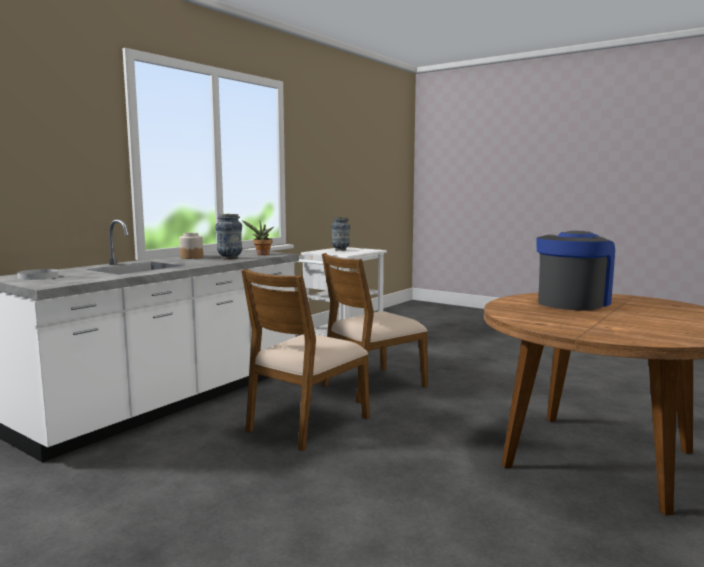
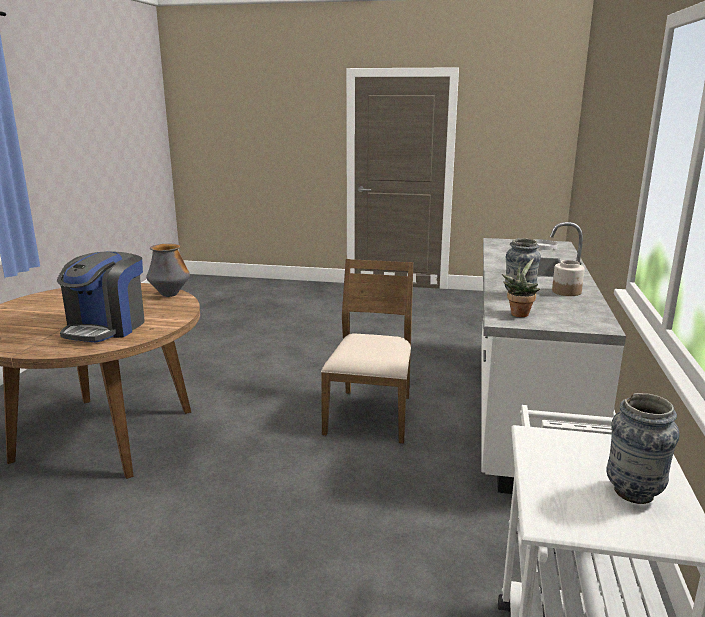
camera: 155 degrees right, 10 degrees up
brown chair [322,253,428,403] -> none
none -> vase [146,244,190,297]

